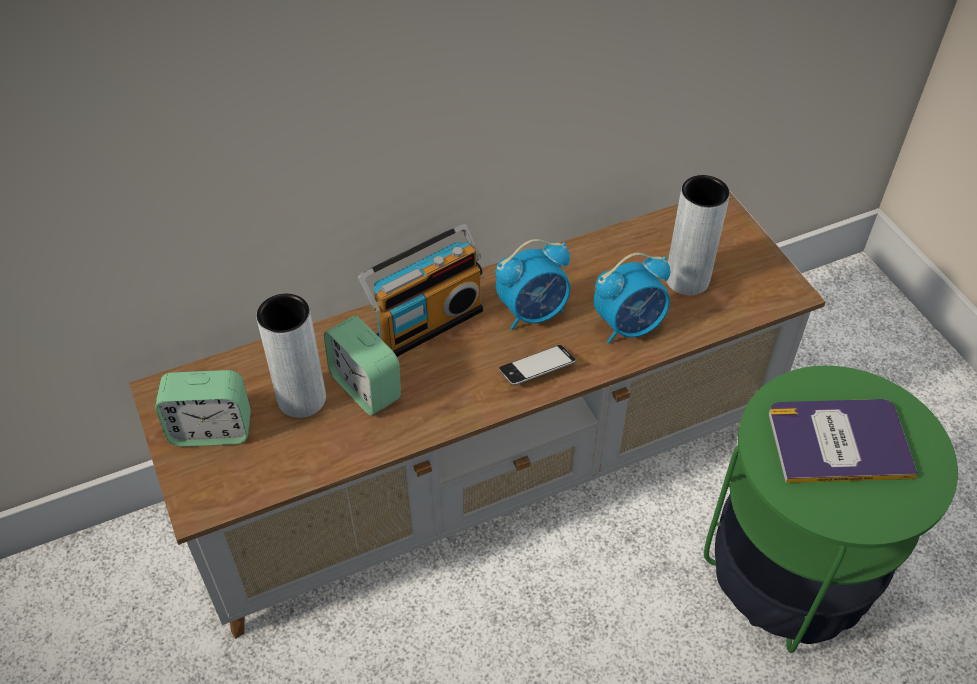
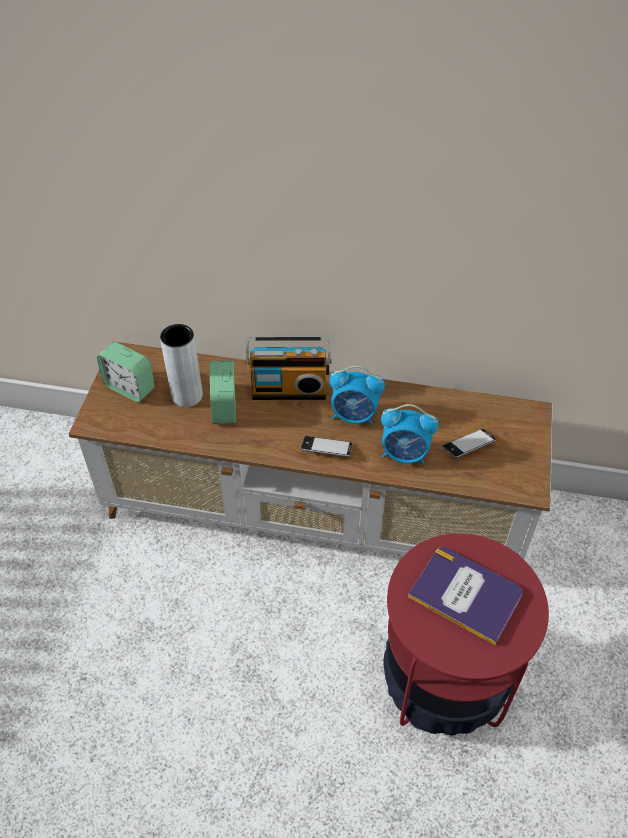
camera: 35 degrees right, 0 degrees up
grey vase [666,175,730,295] -> phone [443,429,496,458]
green side table [704,366,958,653] -> red side table [383,533,549,735]

